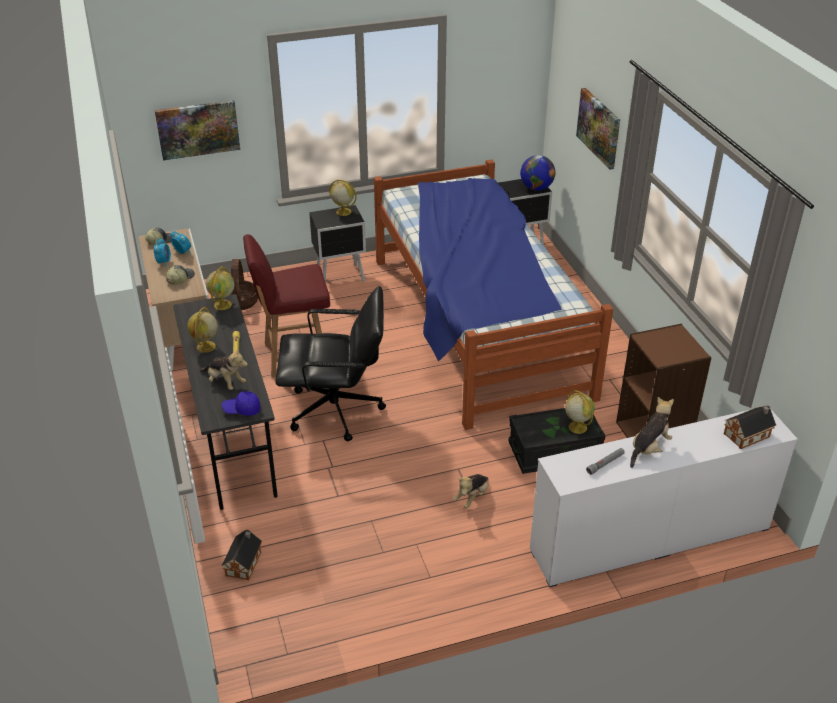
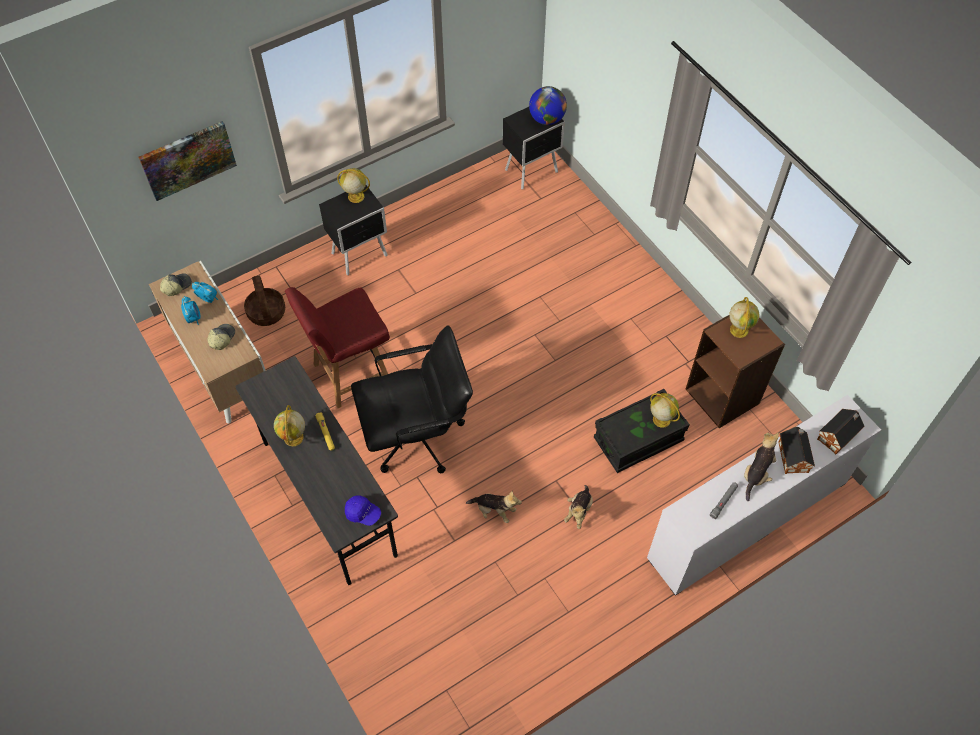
camera: 15 degrees left, 20 degrees up
plush toy [200,347,248,390] -> plush toy moved to [466,491,522,523]
globe [206,267,234,310] -> globe moved to [729,297,759,338]
blue cap [222,391,261,416] -> blue cap turned 135 degrees counterclockwise [345,495,381,526]
toy house [222,530,262,580] -> toy house moved to [778,427,815,474]
bed [374,159,613,430] -> none
picture [576,88,620,170] -> none

